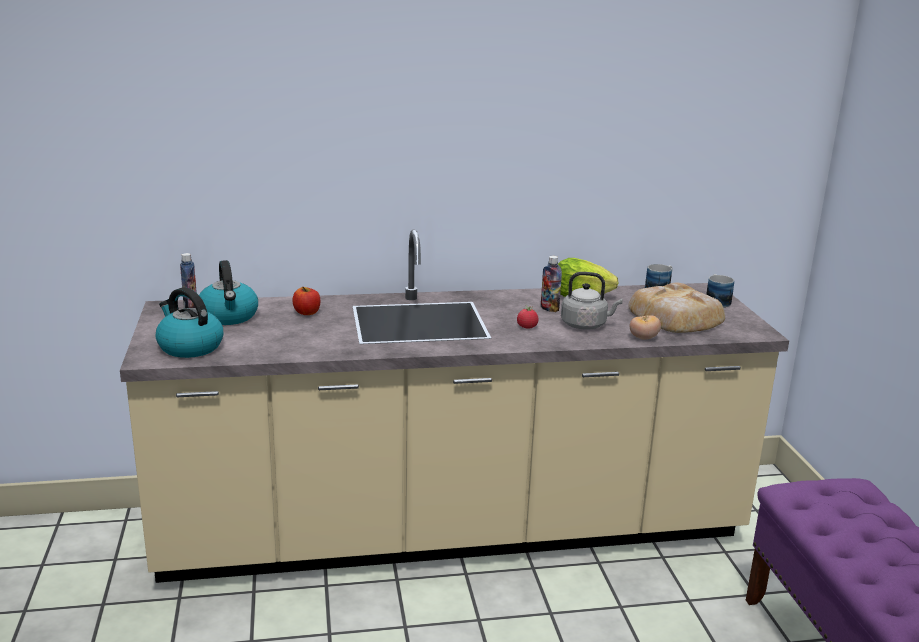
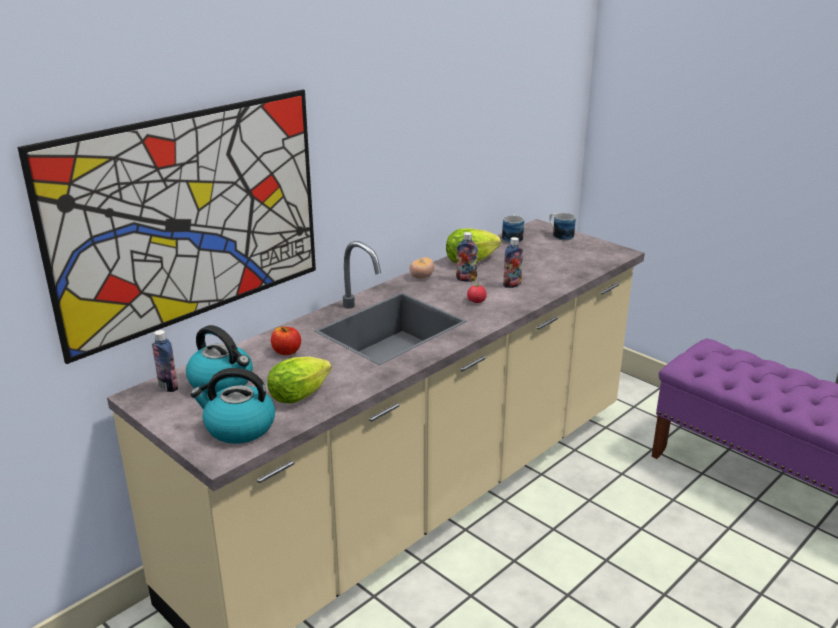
camera: 35 degrees left, 5 degrees up
grey kettle [561,272,623,329] -> bottle [503,237,523,288]
bread [628,283,725,333] -> none
tomato [630,315,661,340] -> tomato moved to [410,257,434,279]
none -> picture [17,90,316,364]
none -> lettuce [267,357,332,403]

